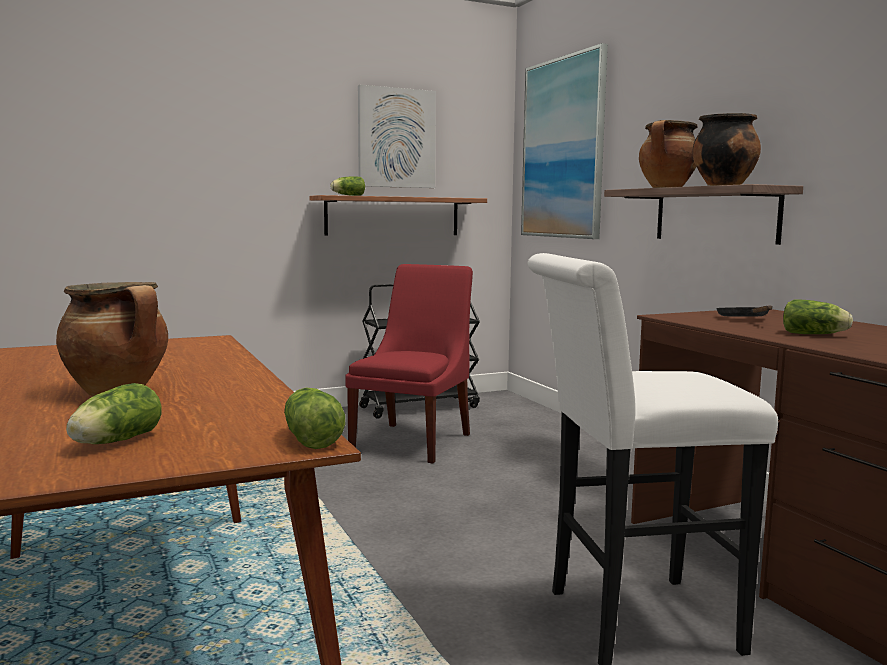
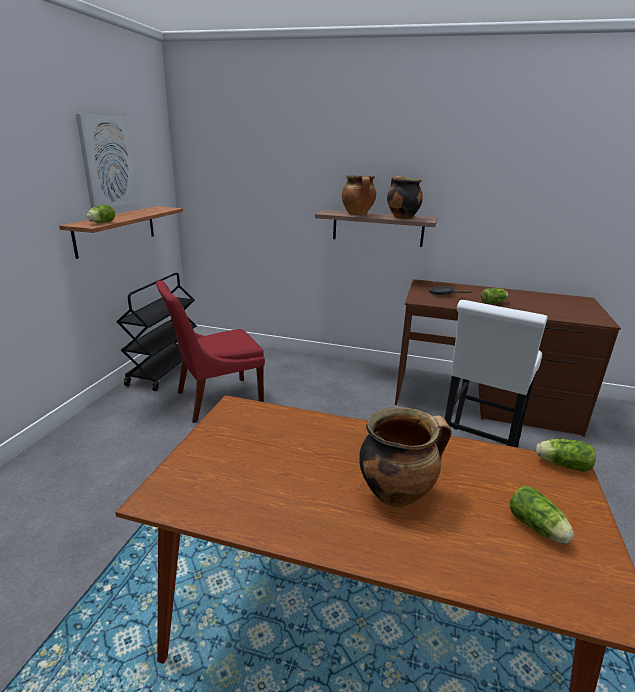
camera: 50 degrees left, 15 degrees up
red chair [345,264,473,464] -> red chair turned 90 degrees counterclockwise [156,281,265,423]
picture [521,43,608,239] -> none

